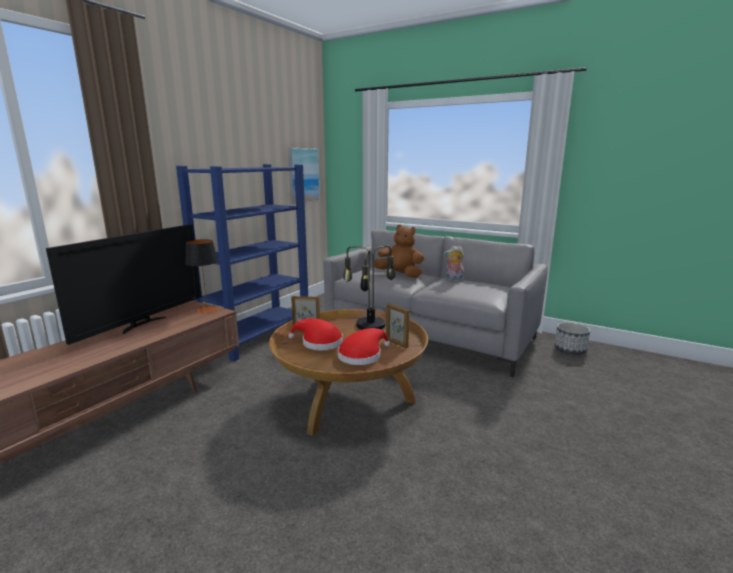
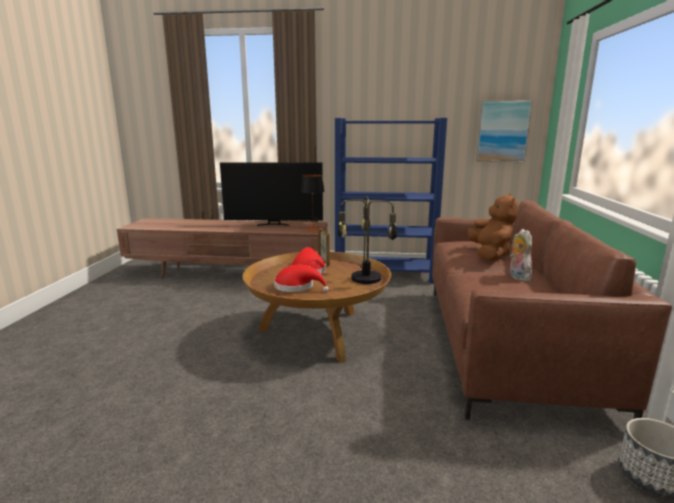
camera: 65 degrees right, 0 degrees up
grey sofa [323,230,548,377] -> brown sofa [432,200,672,420]
picture frame [386,303,410,348] -> none

